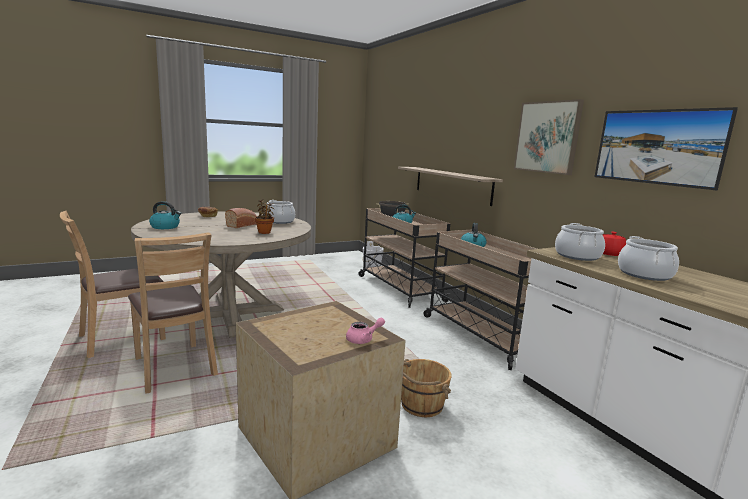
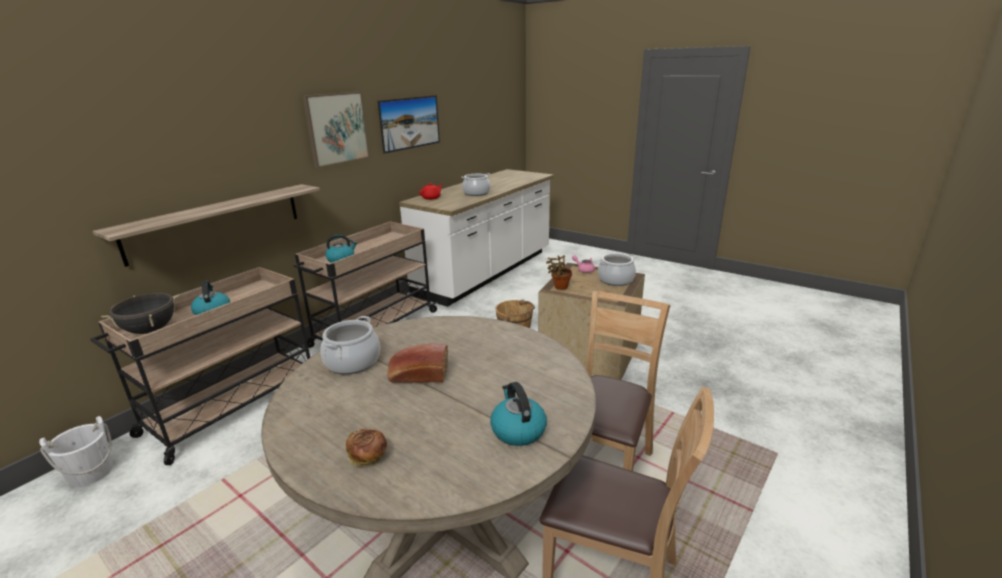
camera: 115 degrees left, 10 degrees up
potted plant [255,199,275,234] -> potted plant moved to [546,255,572,290]
cooking pot [555,223,605,261] -> cooking pot moved to [598,253,637,286]

